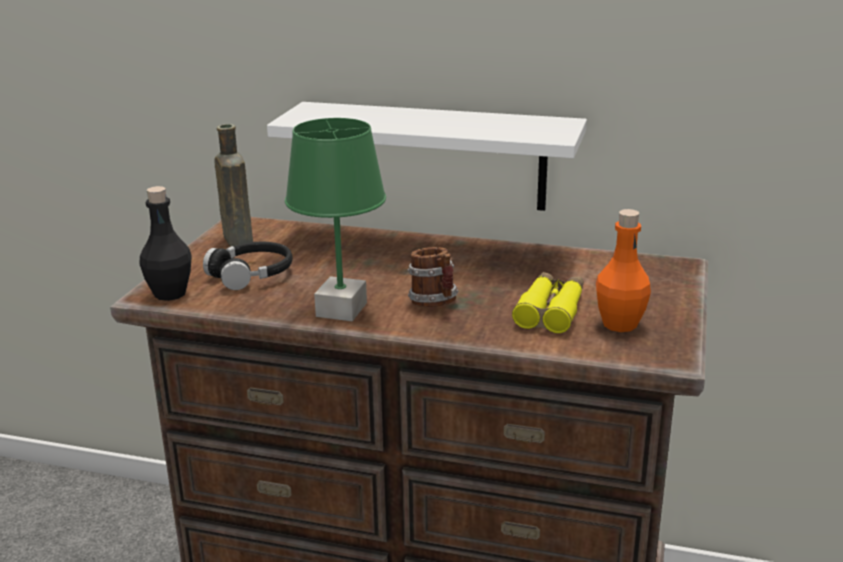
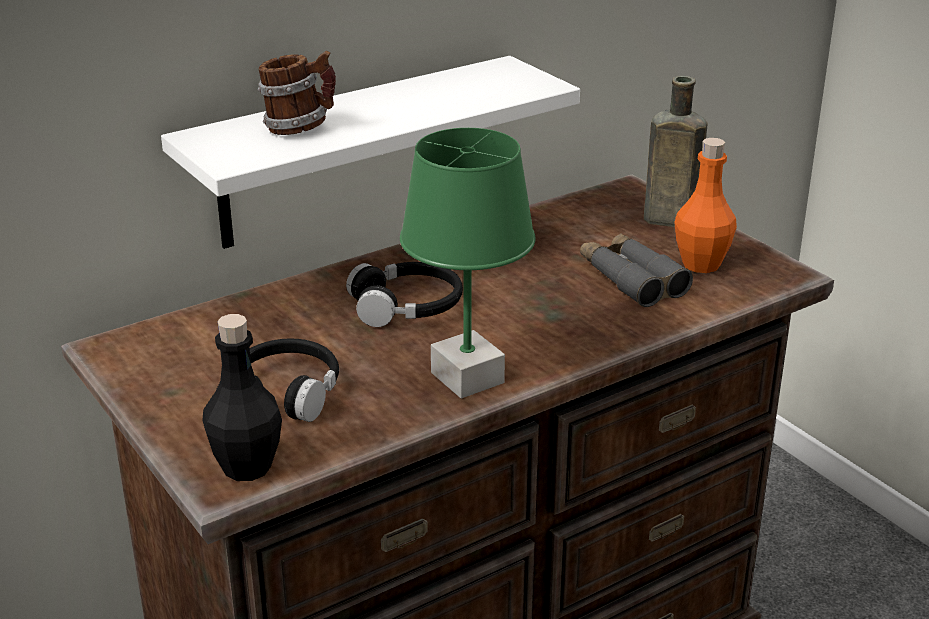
camera: 50 degrees left, 5 degrees up
brown bottle [214,124,253,247] -> brown bottle moved to [644,76,707,227]
mug [408,247,458,307] -> mug moved to [258,51,336,135]
yellow binoculars [512,272,584,334] -> grey binoculars [580,233,693,307]
none -> black headphones [346,262,463,327]

